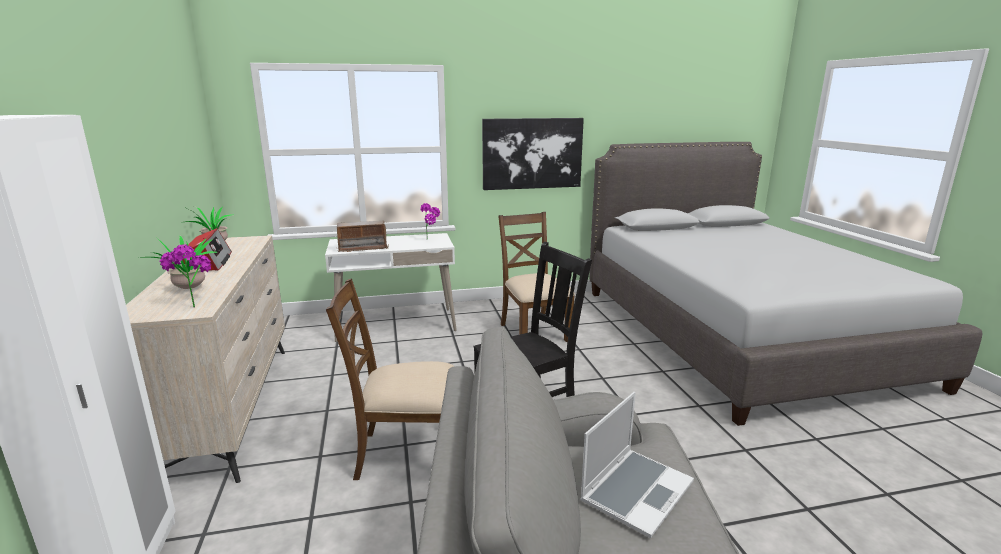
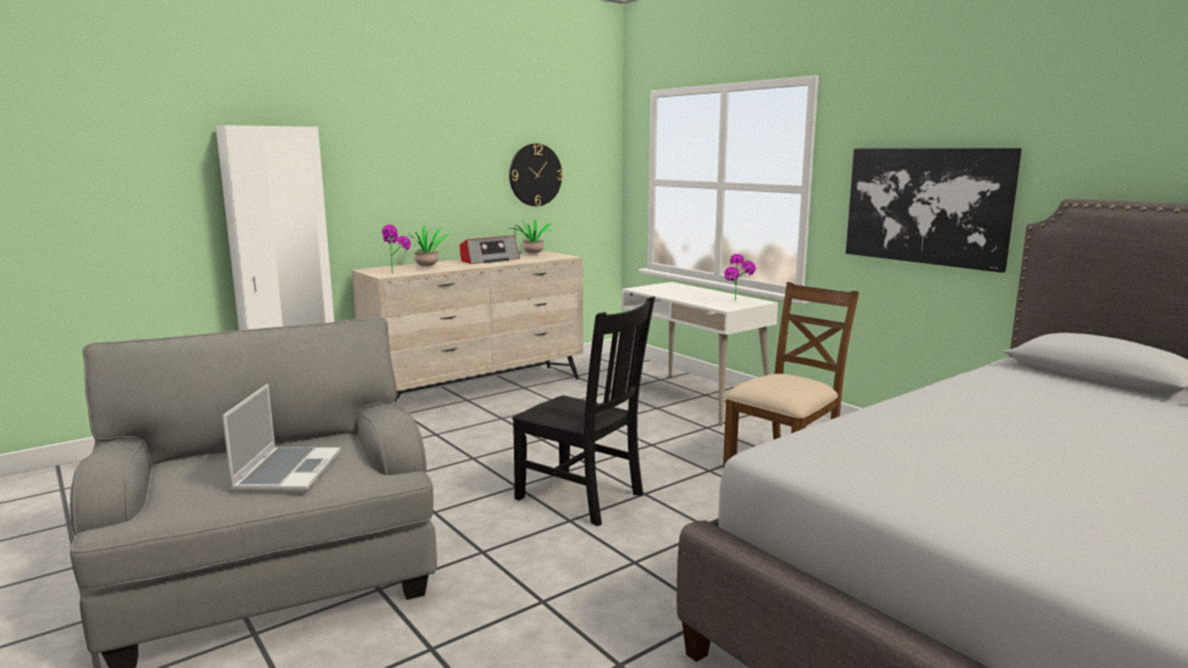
camera: 65 degrees right, 5 degrees down
brown chair [326,278,455,480] -> none
radio [337,221,388,252] -> none
laptop [580,392,694,538] -> laptop turned 105 degrees counterclockwise [222,384,341,492]
none -> wall clock [509,144,563,206]

